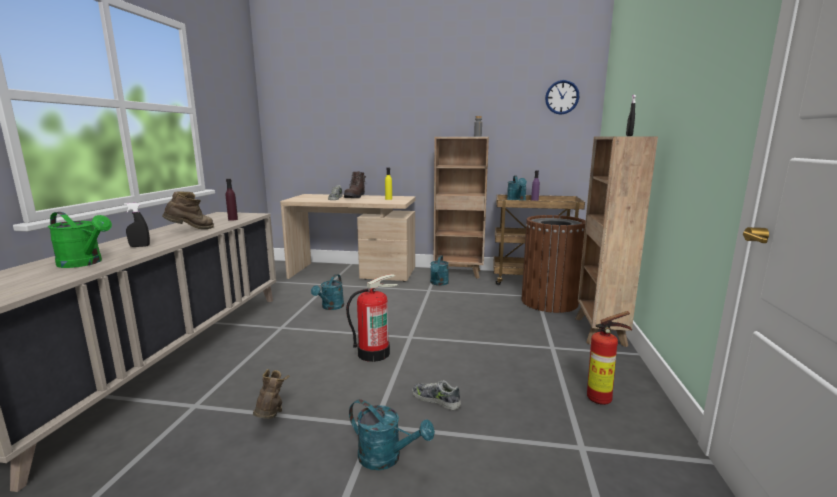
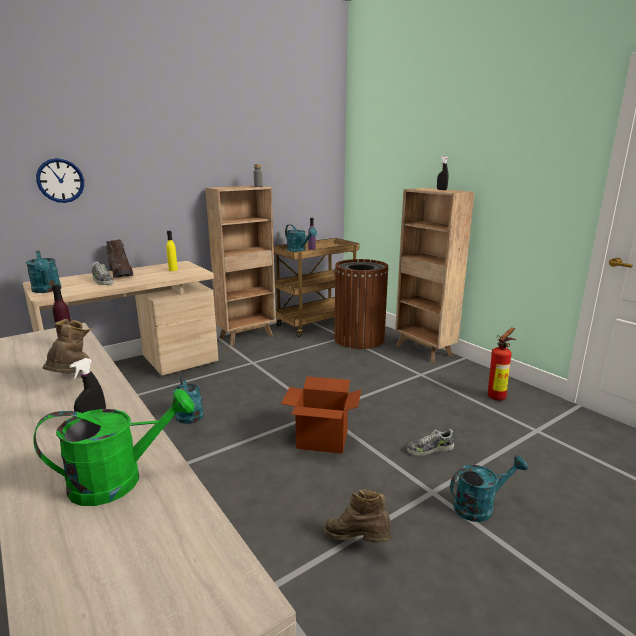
camera: 45 degrees left, 5 degrees up
fire extinguisher [346,274,397,362] -> cardboard box [281,376,361,454]
turquoise watering can [430,255,449,286] -> turquoise watering can moved to [26,251,62,293]
wall clock [545,80,579,115] -> wall clock moved to [36,158,84,203]

